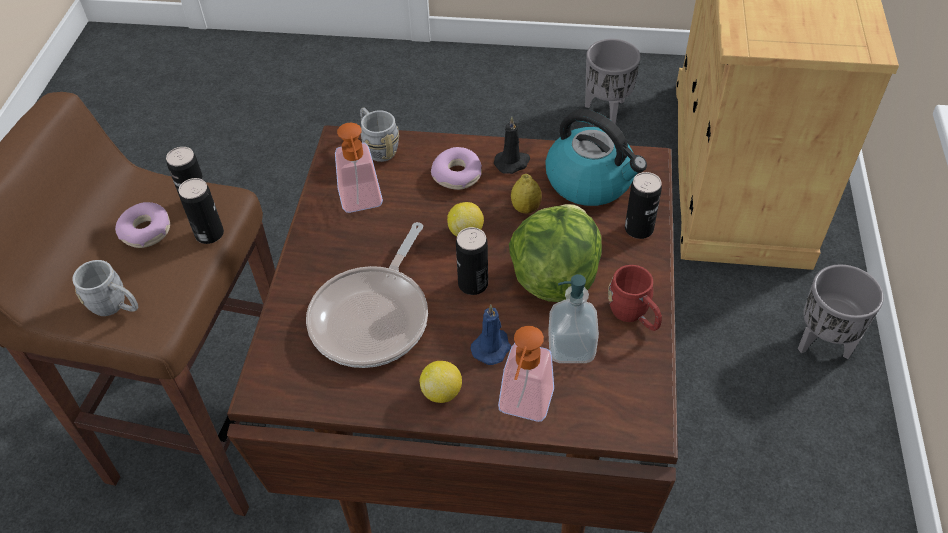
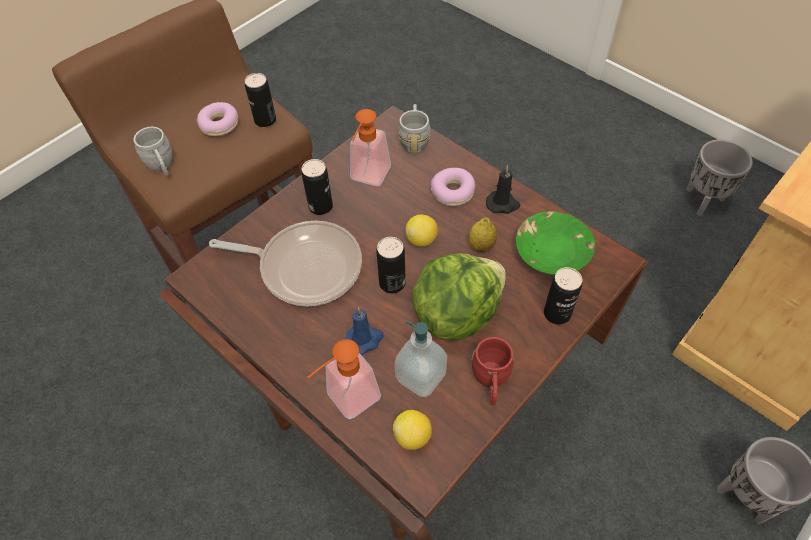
camera: 35 degrees right, 5 degrees up
can [179,178,224,244] -> can moved to [301,159,333,215]
frying pan [306,222,428,368] -> frying pan turned 135 degrees counterclockwise [209,221,362,307]
lemon [419,361,462,403] -> lemon moved to [393,410,432,450]
kettle [545,109,647,206] -> green bowl [516,211,595,275]

